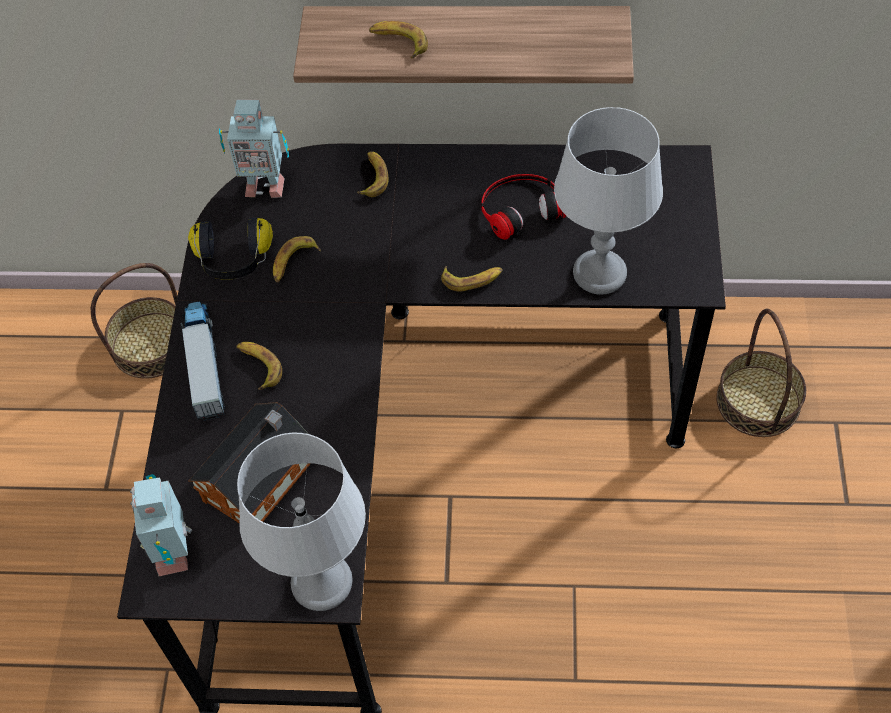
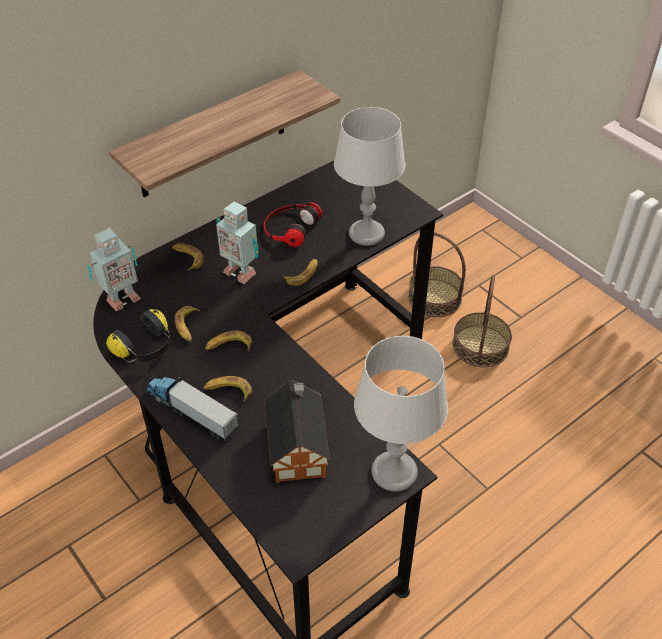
camera: 45 degrees left, 10 degrees down
basket [91,263,178,379] -> basket moved to [453,275,512,367]
toy robot [130,474,192,576] -> toy robot moved to [216,202,259,284]
banana [369,21,428,58] -> banana moved to [205,331,252,351]

